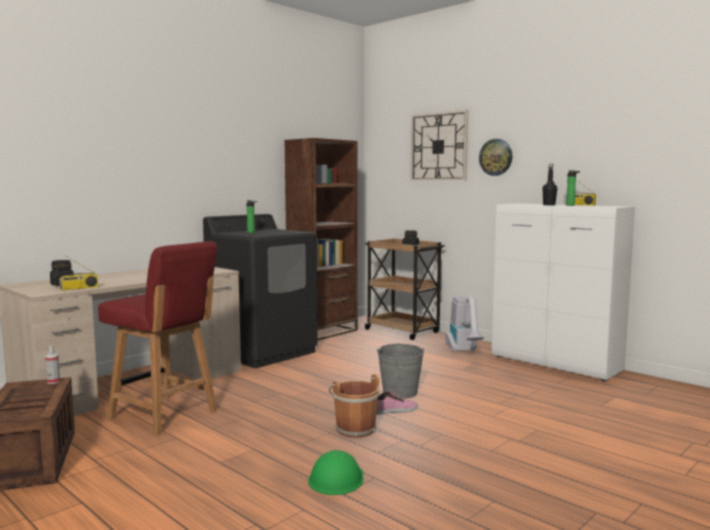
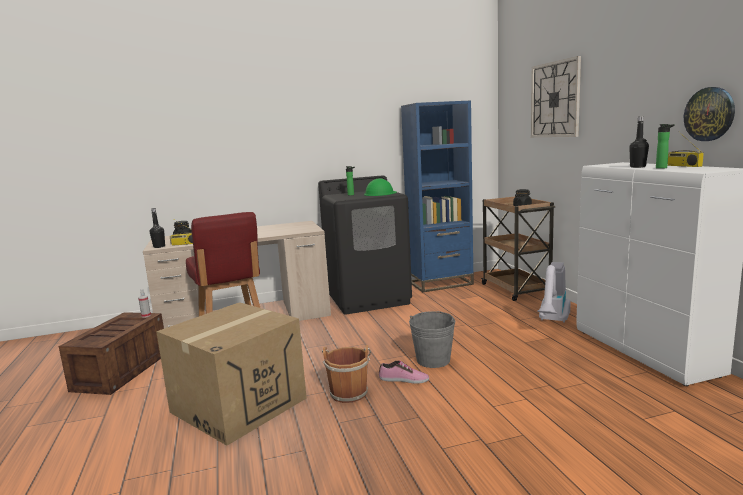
camera: 30 degrees right, 5 degrees up
brown bookcase [284,138,358,340] -> blue bookcase [401,100,474,292]
green hard hat [308,450,364,495] -> green hard hat moved to [364,178,397,196]
wall clock [479,139,512,176] -> wall clock moved to [684,87,735,141]
none -> black bottle [150,208,165,248]
none -> cardboard box [156,302,307,446]

